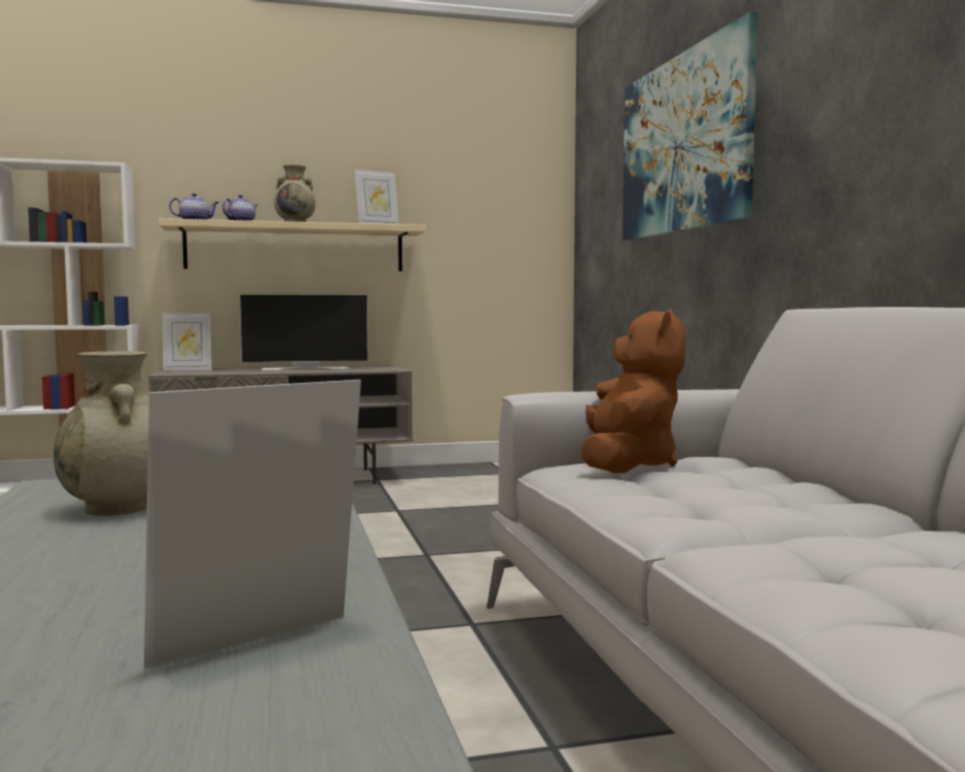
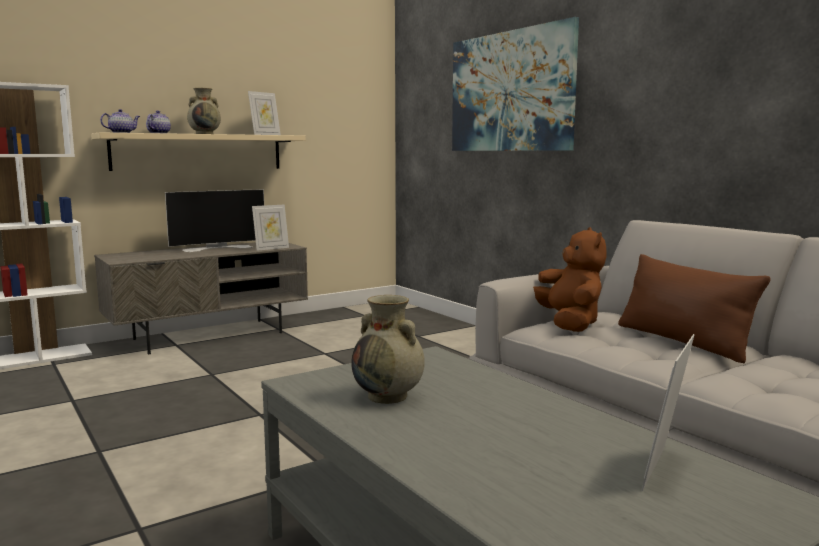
camera: 20 degrees left, 5 degrees up
picture frame [162,313,212,371] -> picture frame moved to [252,204,289,251]
none -> brown pillow [618,254,771,364]

